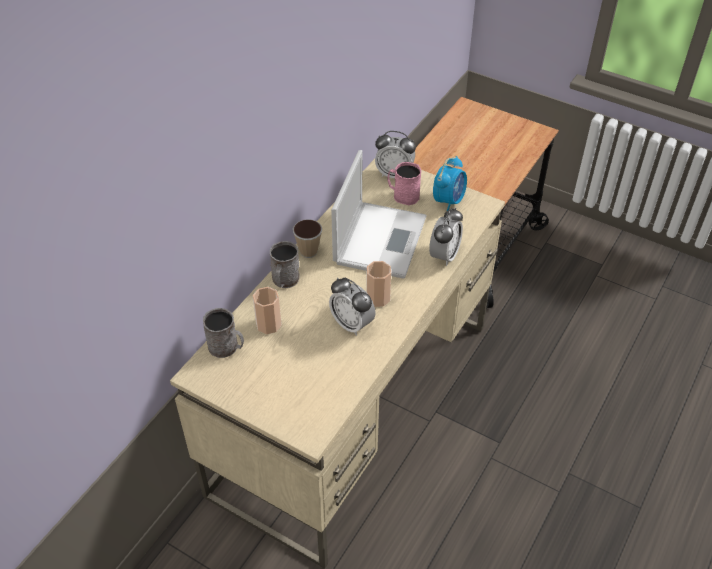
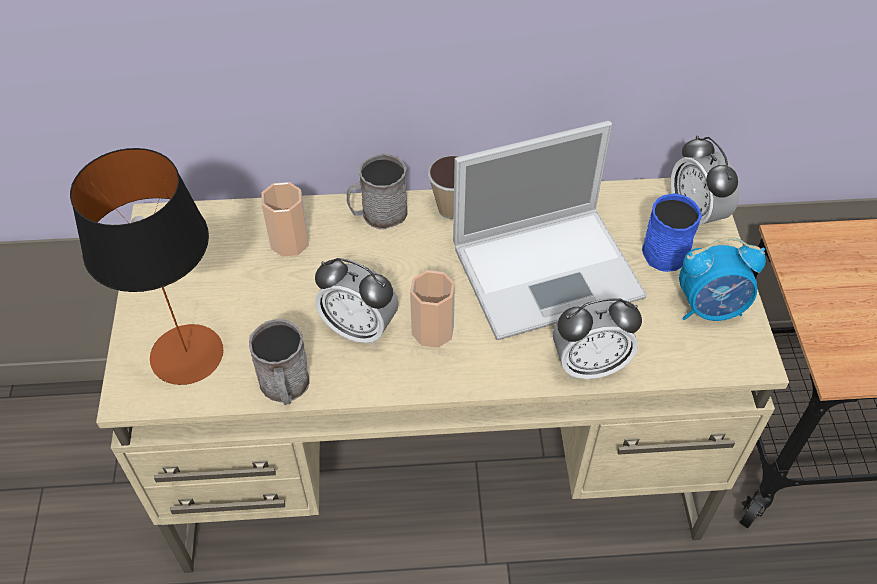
camera: 55 degrees right, 5 degrees up
grey mug [203,308,244,358] -> grey mug moved to [249,318,309,405]
alarm clock [329,278,375,336] -> alarm clock turned 75 degrees counterclockwise [315,258,399,346]
pink mug [387,162,421,205] -> blue mug [642,193,702,272]
none -> table lamp [70,148,223,385]

